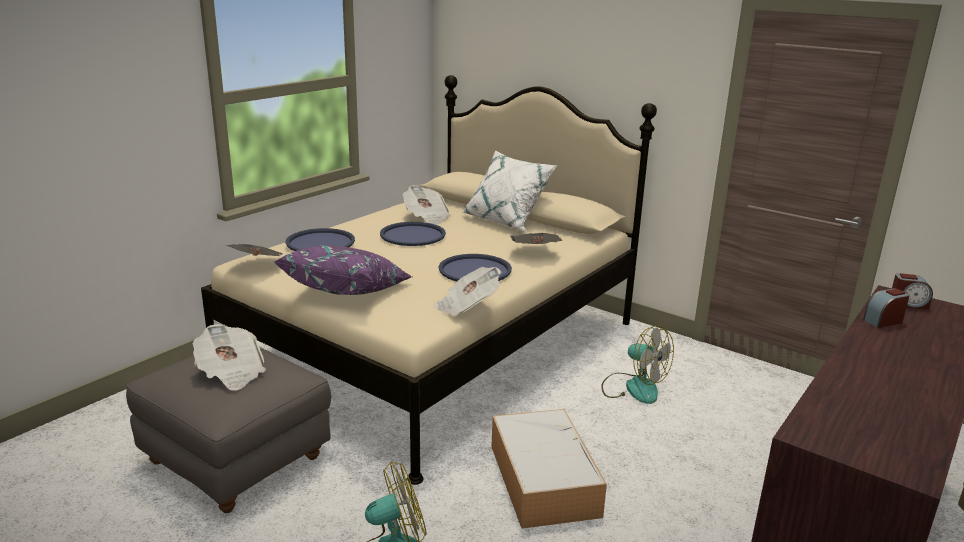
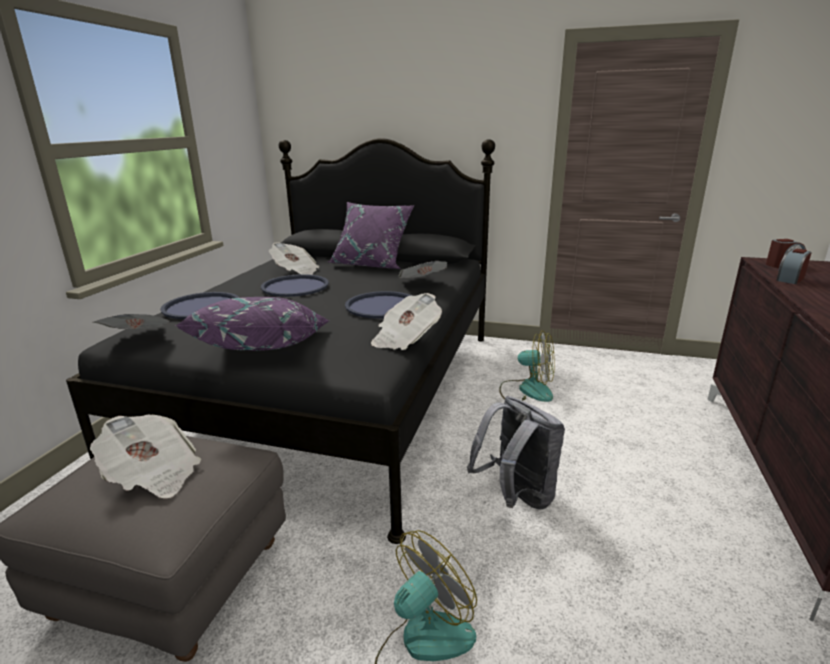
camera: 20 degrees left, 0 degrees up
beige bed [201,75,657,485] -> black bed [66,138,495,544]
white pillow [461,151,557,232] -> purple pillow [329,202,415,269]
storage box [491,409,607,529] -> grey backpack [467,396,565,510]

